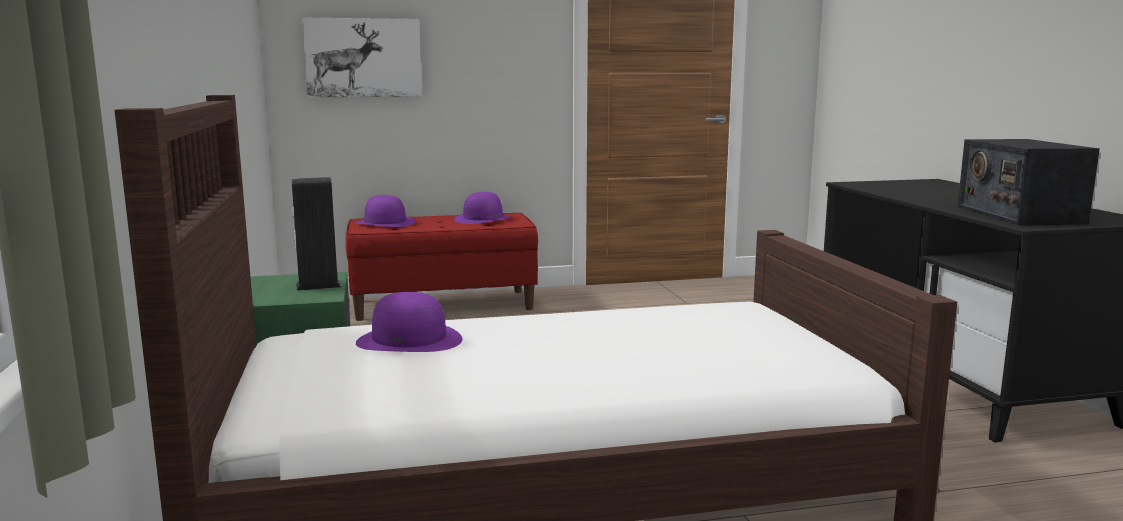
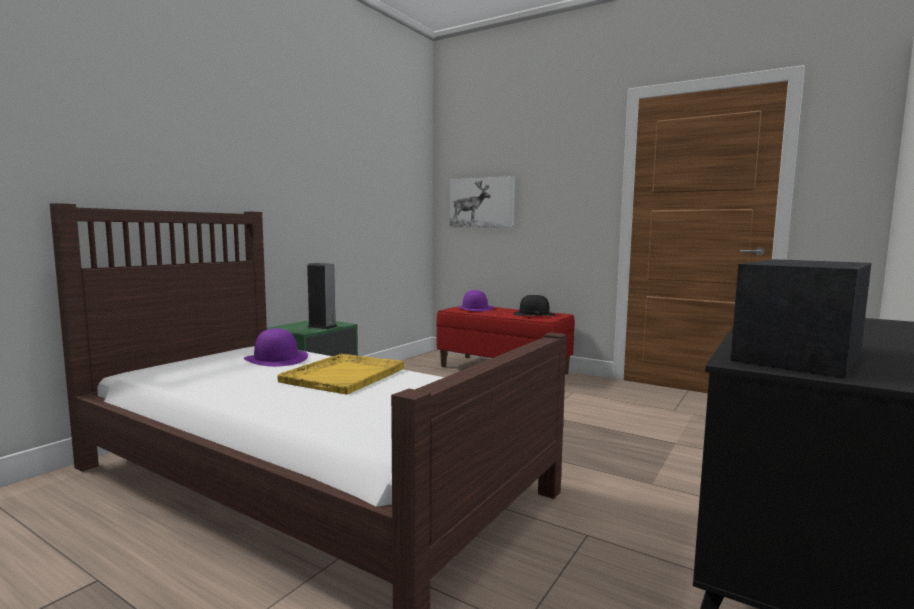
camera: 45 degrees right, 5 degrees down
purple hat [454,192,512,224] -> black hat [513,295,556,316]
none -> yellow tray [277,353,404,394]

